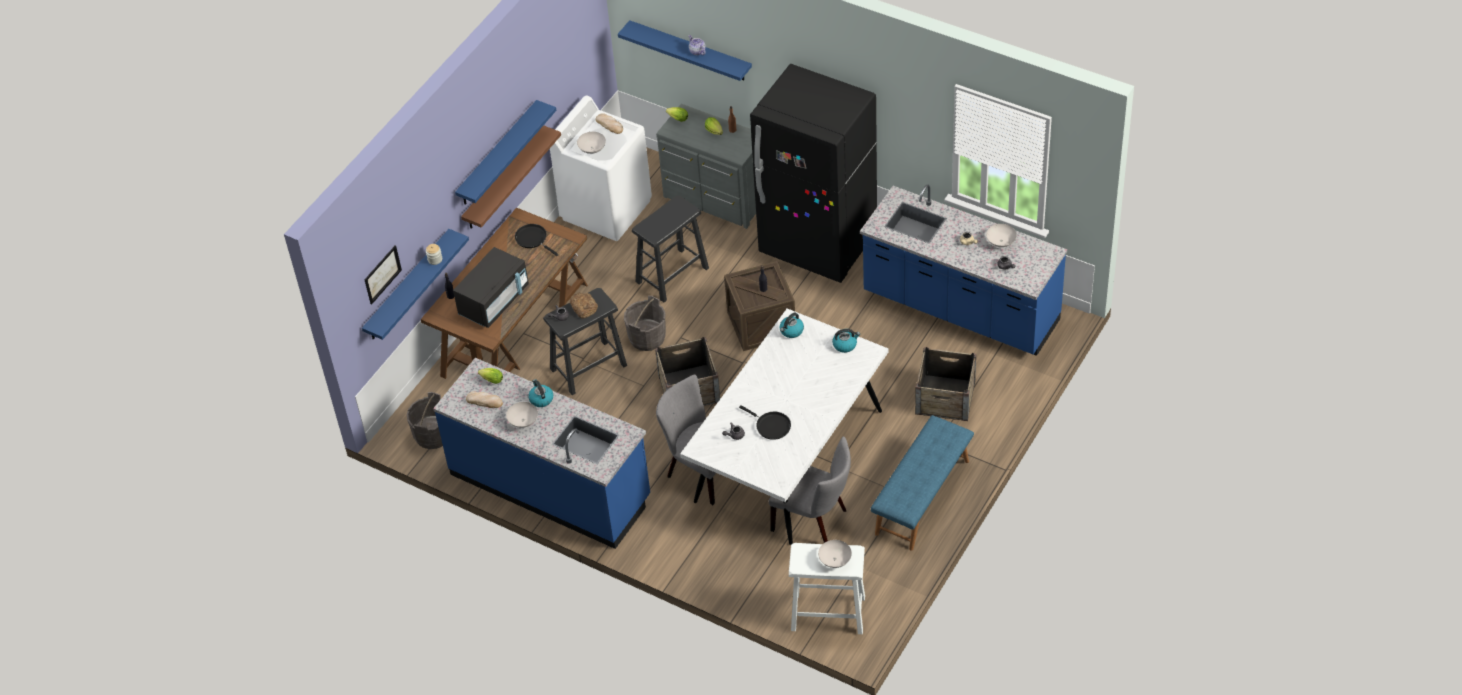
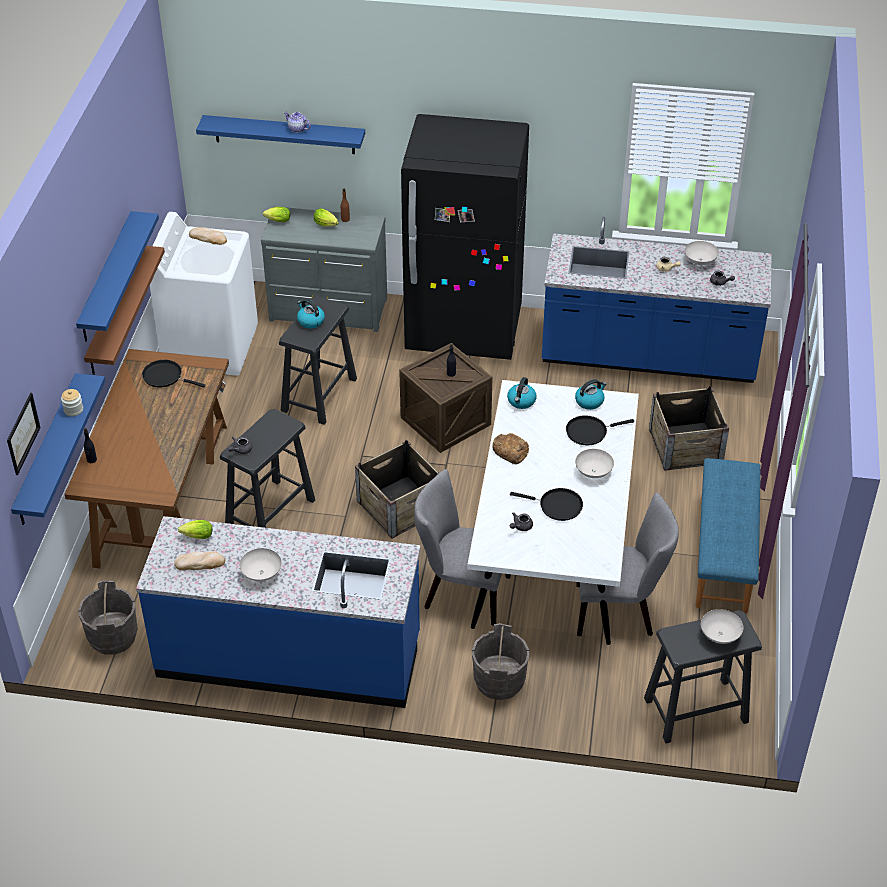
camera: 25 degrees left, 5 degrees down
black microwave [453,247,529,328] -> none
kettle [528,379,553,407] -> kettle moved to [297,299,325,328]
bread [570,292,598,319] -> bread moved to [492,433,529,464]
white bowl [577,132,606,154] -> white bowl moved to [575,449,614,478]
grey bucket [624,296,666,351] -> grey bucket moved to [472,623,529,700]
white stool [789,543,865,634] -> black stool [644,610,762,744]
none -> black frying pan [566,415,634,445]

